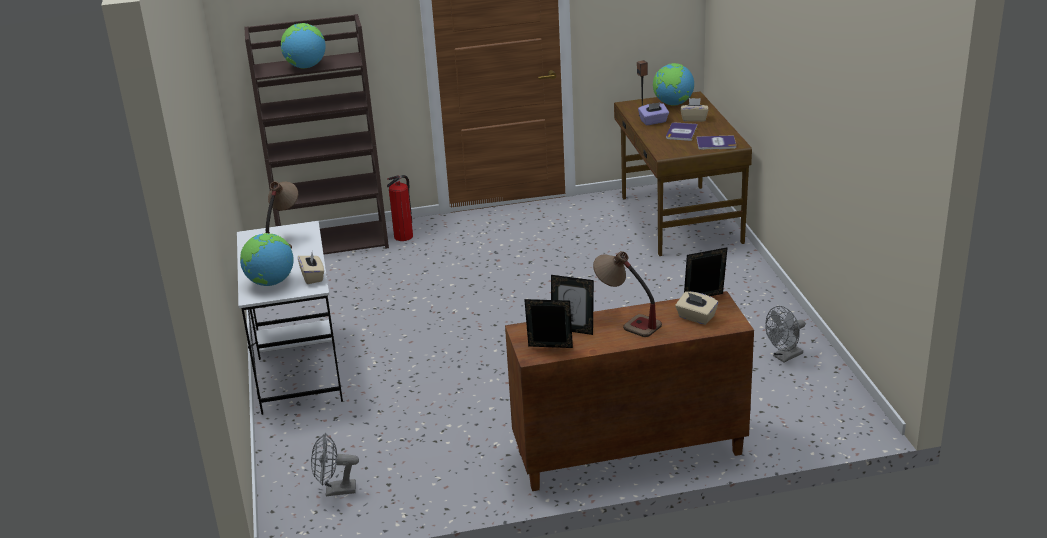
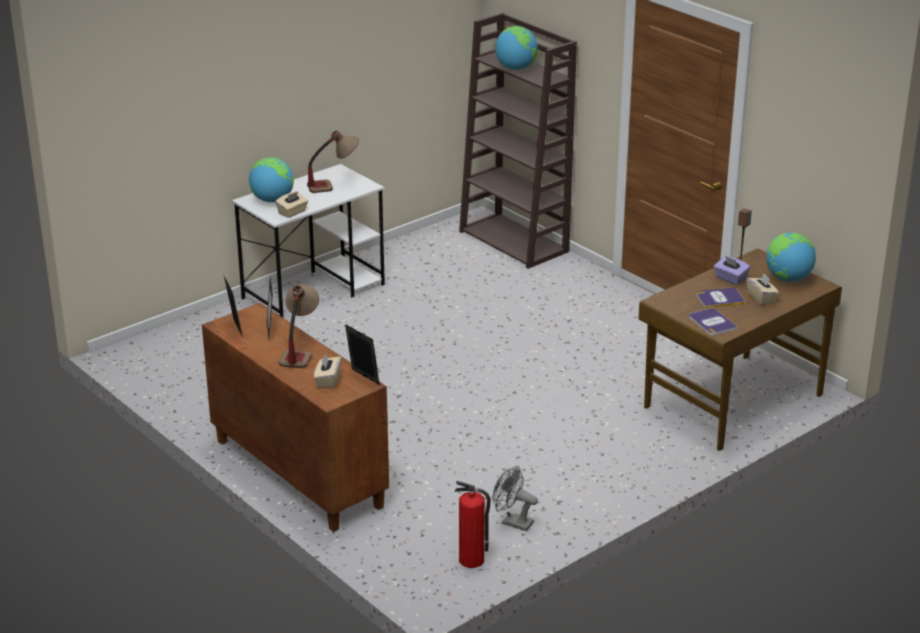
camera: 60 degrees right, 0 degrees up
grey fan [311,433,359,496] -> none
fire extinguisher [387,175,413,241] -> fire extinguisher moved to [455,481,491,568]

